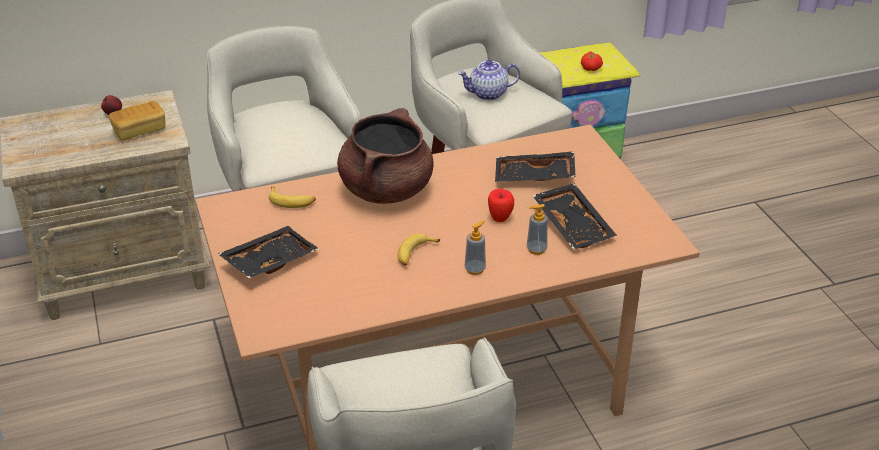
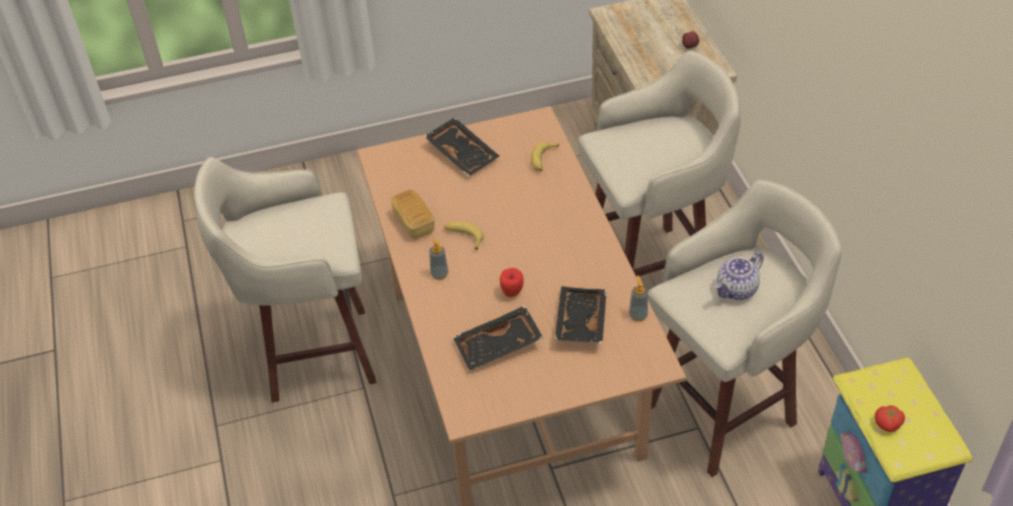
camera: 95 degrees right, 10 degrees up
bread [109,101,165,141] -> bread moved to [391,190,435,239]
brown cooking pot [337,108,434,204] -> none
teapot [458,60,520,100] -> teapot turned 120 degrees counterclockwise [714,252,764,300]
soap dispenser [527,204,548,255] -> soap dispenser moved to [629,275,648,321]

